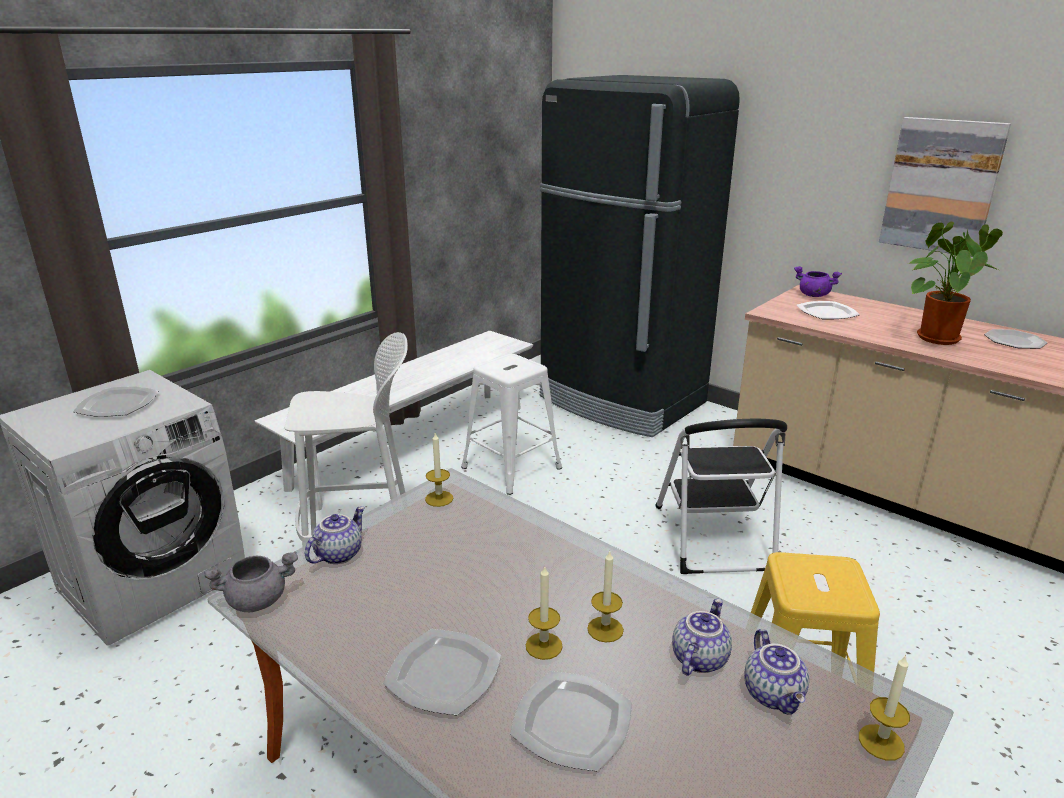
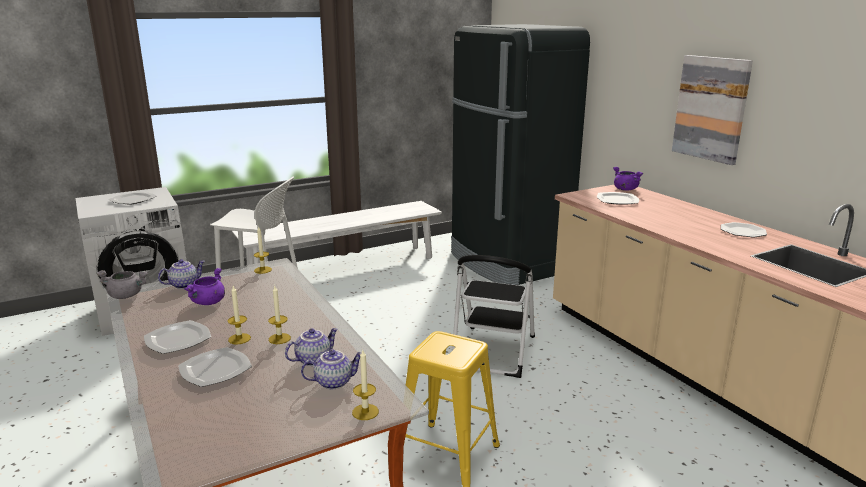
camera: 20 degrees right, 5 degrees down
white stool [461,354,562,495] -> none
teapot [744,629,809,715] -> teapot turned 120 degrees counterclockwise [301,349,361,390]
potted plant [910,221,1003,345] -> none
none -> purple cooking pot [184,268,225,305]

